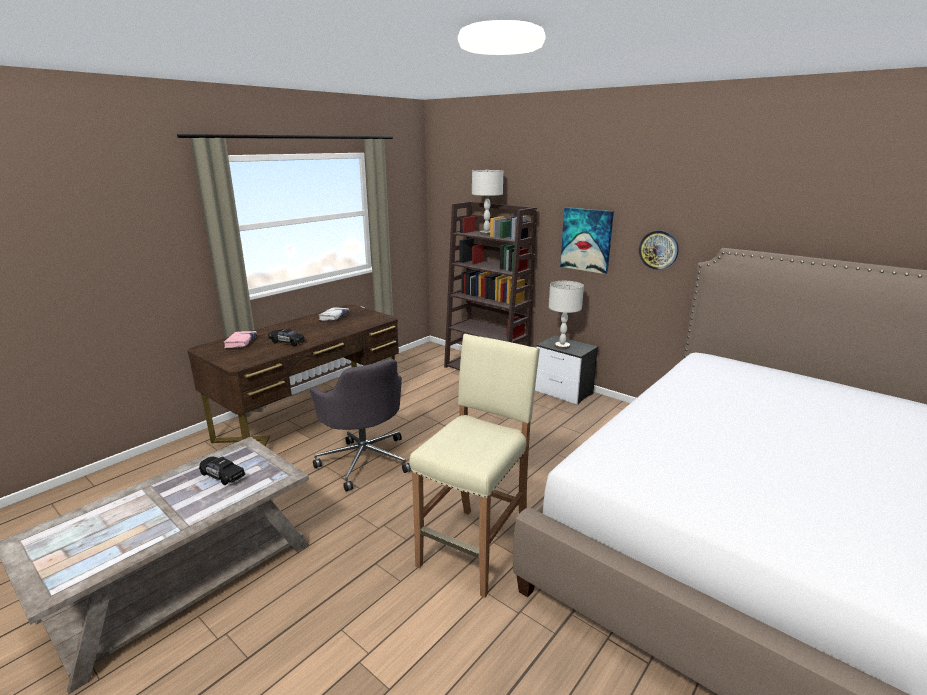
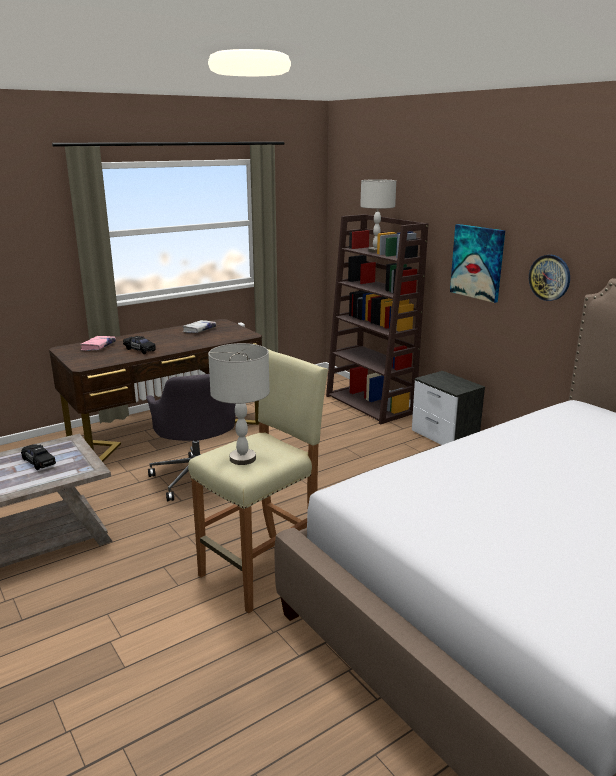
camera: 15 degrees right, 0 degrees up
grey table lamp [549,281,584,350] -> grey table lamp moved to [208,343,270,465]

